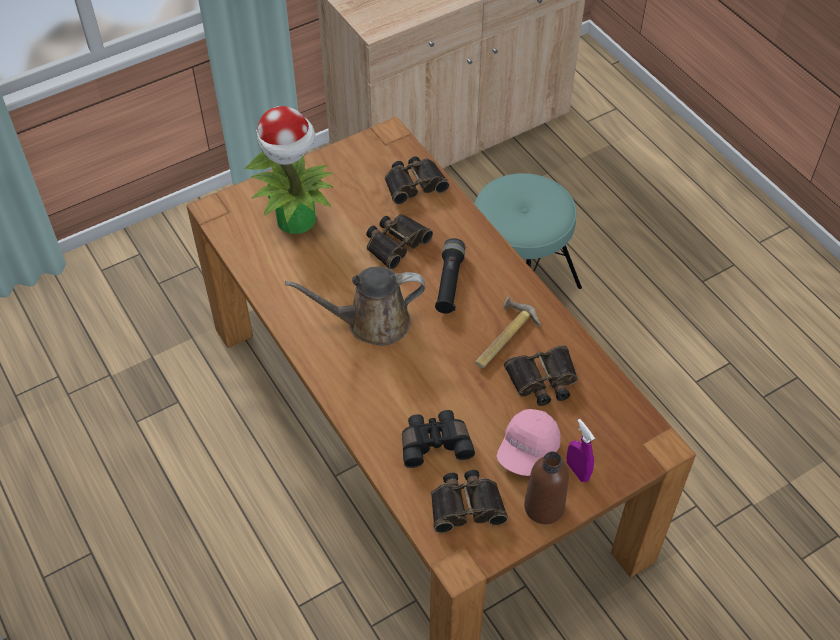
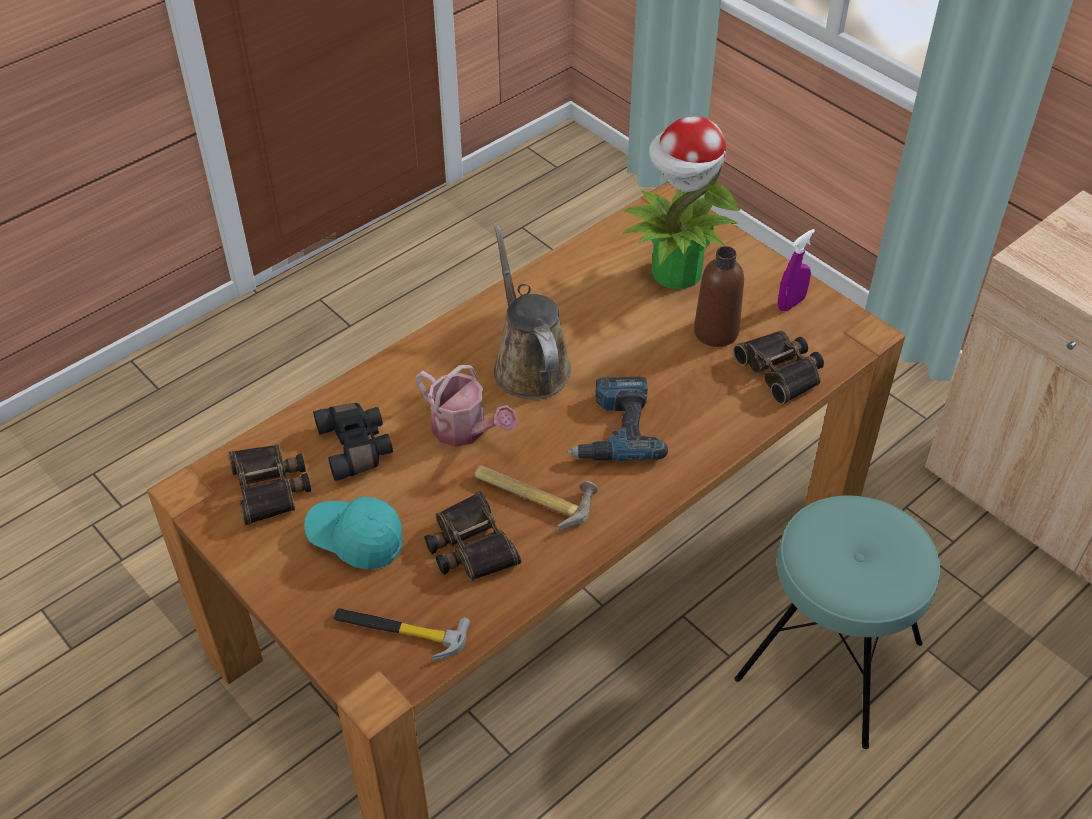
camera: 80 degrees right, 5 degrees down
binoculars [366,214,433,270] -> none
black flashlight [435,238,465,314] -> power drill [568,377,668,461]
pink cap [497,409,561,476] -> turquoise cap [304,496,403,570]
brown bottle [524,451,569,524] -> brown bottle moved to [694,246,744,347]
purple spray bottle [567,419,595,482] -> purple spray bottle moved to [778,229,815,311]
none -> hammer [334,608,470,661]
none -> watering can [415,365,517,447]

